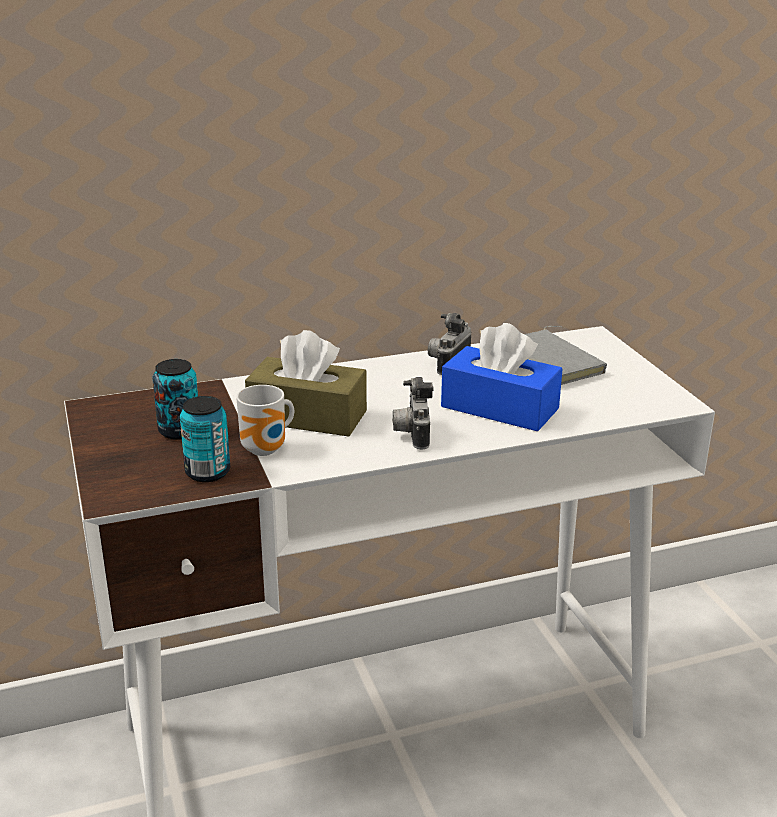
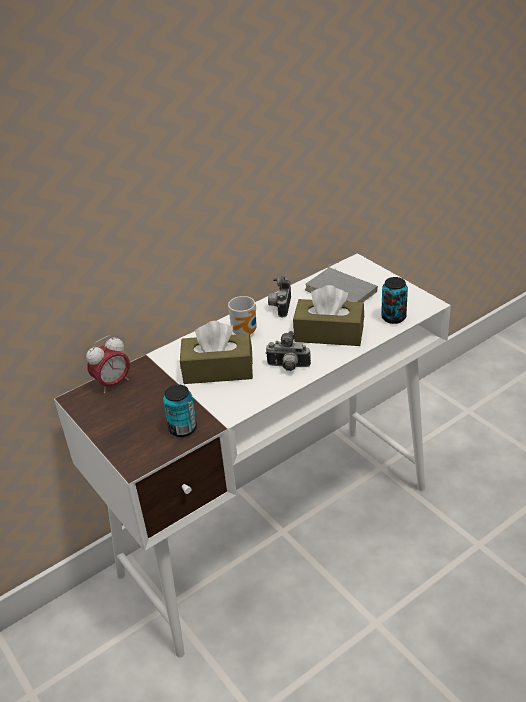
camera: 15 degrees left, 10 degrees up
can [152,359,198,440] -> can moved to [381,277,408,324]
mug [236,385,294,456] -> mug moved to [228,296,257,334]
camera [392,377,434,449] -> camera turned 60 degrees counterclockwise [265,331,311,371]
blue tissue box [441,323,563,431] -> brown tissue box [293,285,364,346]
none -> alarm clock [86,335,130,393]

